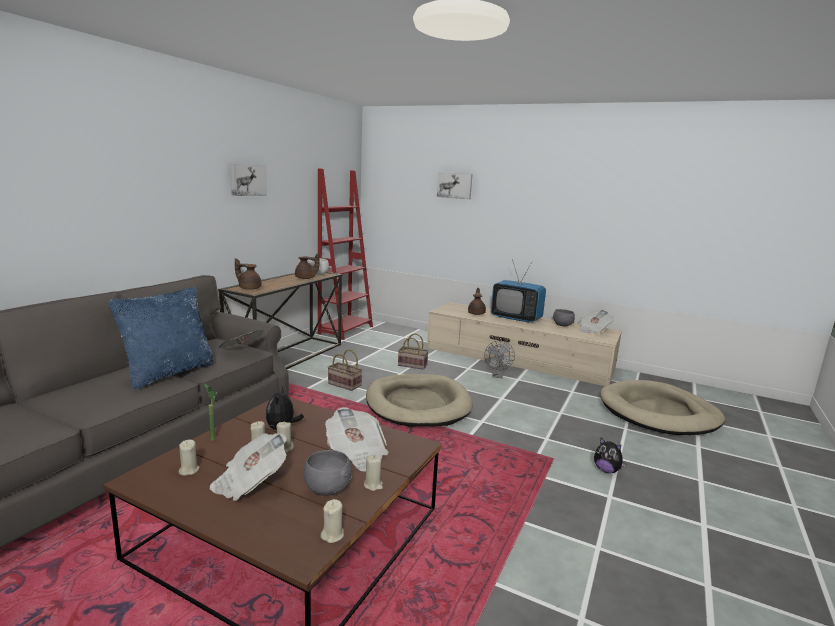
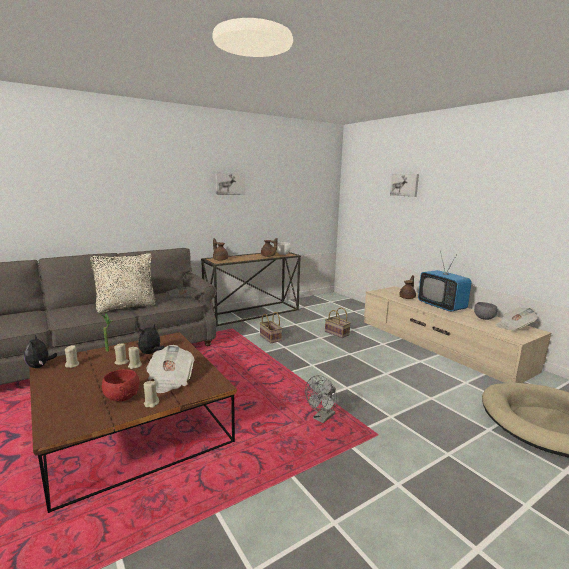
camera: 30 degrees right, 0 degrees up
blue pillow [109,287,213,390] -> beige pillow [90,253,156,313]
newspaper [210,433,287,501] -> none
grey bowl [303,450,352,496] -> red bowl [102,369,140,402]
red bookcase [318,169,373,340] -> none
beige candle [320,499,344,543] -> none
beige dog bed [366,374,473,427] -> none
grey fan [484,341,515,378] -> grey fan moved to [305,375,337,423]
plush toy [594,438,627,473] -> plush toy moved to [24,335,57,368]

